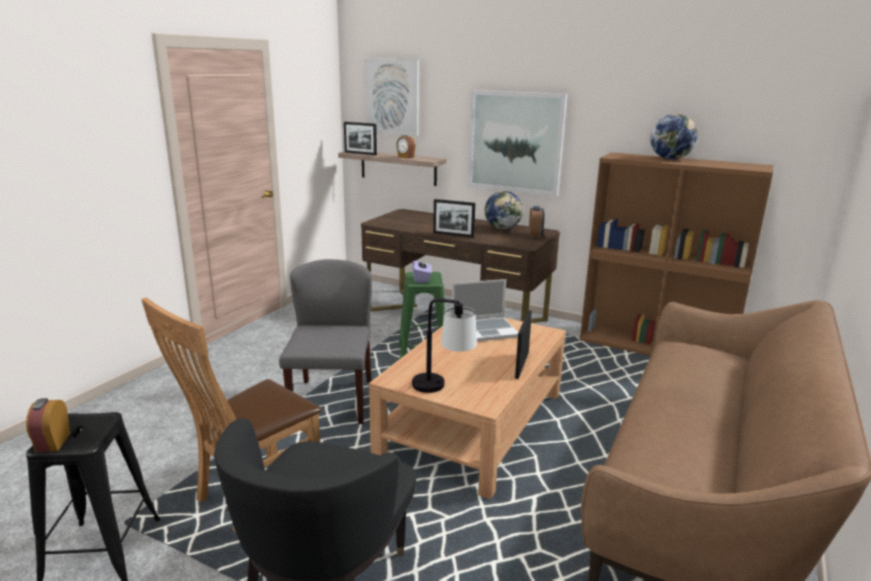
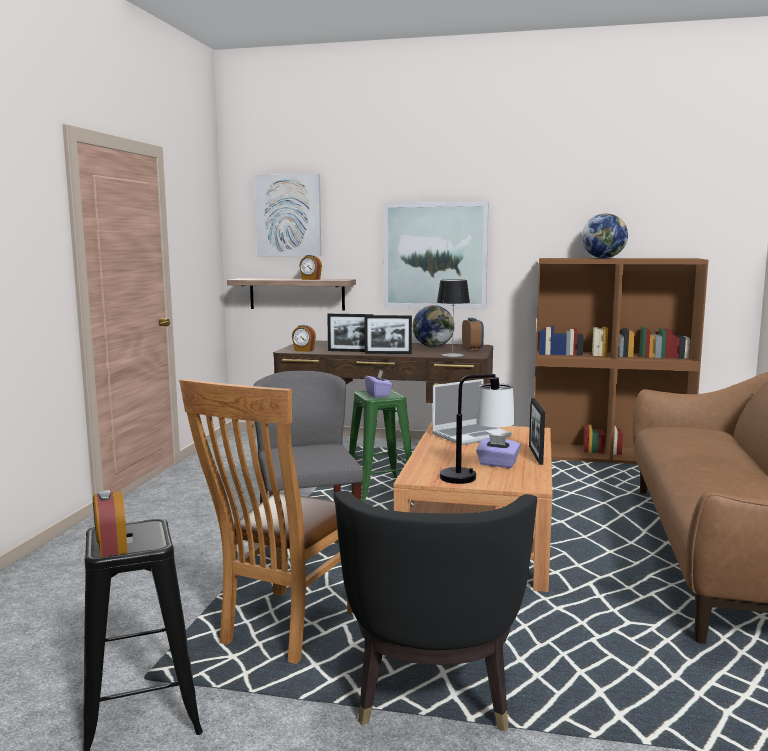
camera: 15 degrees left, 10 degrees down
picture frame [344,122,377,155] -> picture frame moved to [327,314,373,352]
none -> alarm clock [292,325,316,352]
none -> table lamp [437,279,470,357]
none -> purple tissue box [476,434,520,468]

